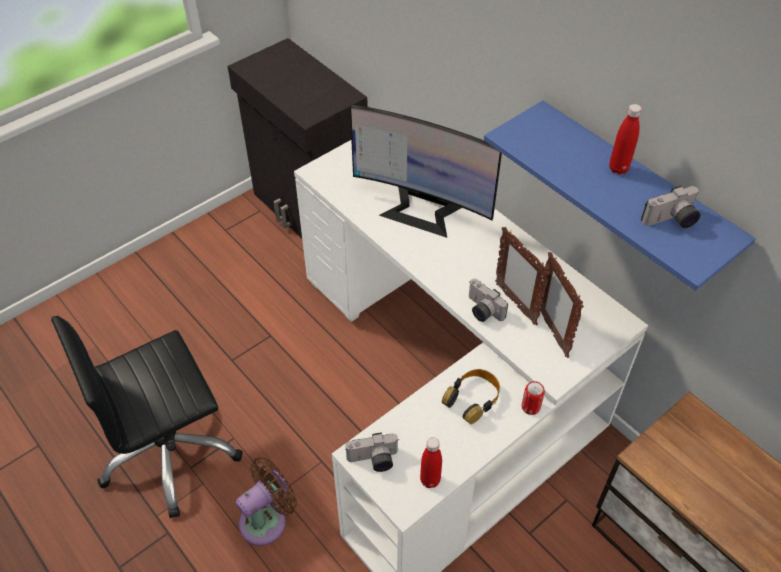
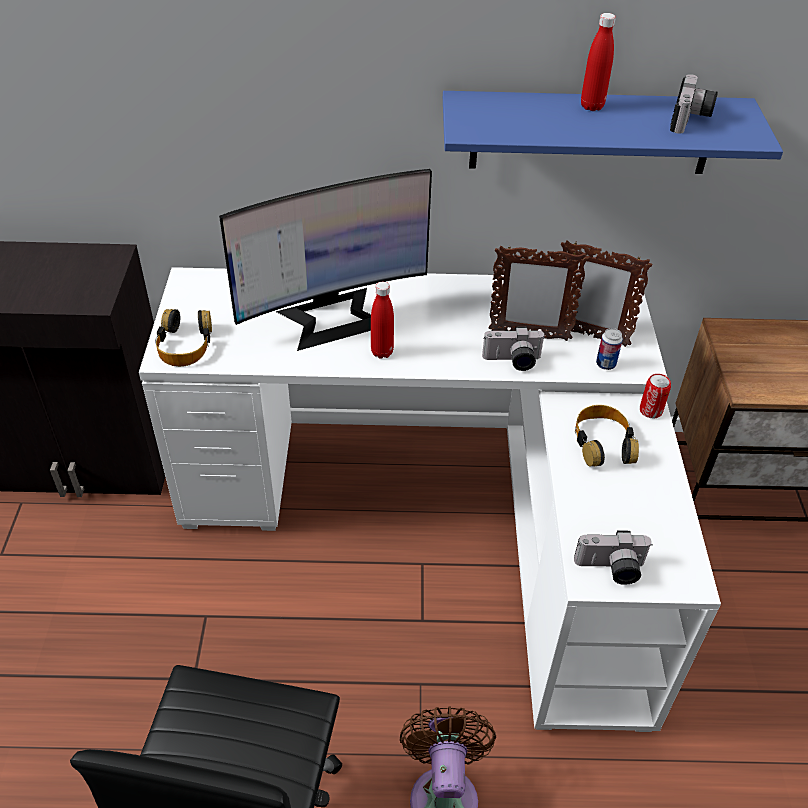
camera: 50 degrees left, 5 degrees down
camera [345,432,399,472] -> camera turned 60 degrees clockwise [574,531,653,585]
red bottle [420,437,442,488] -> red bottle moved to [371,282,394,359]
none -> headphones [155,309,212,367]
none -> can [596,328,623,370]

